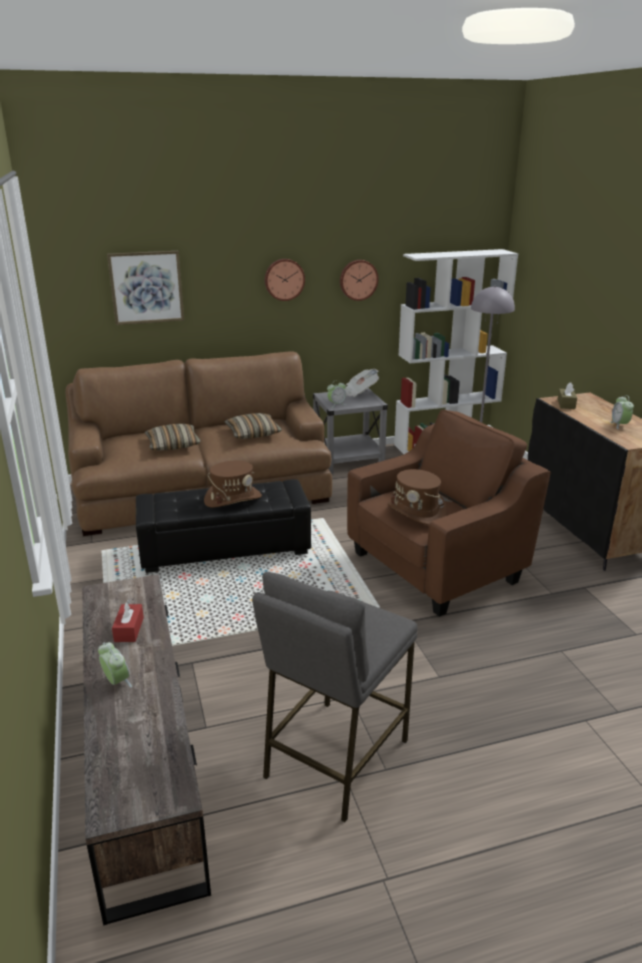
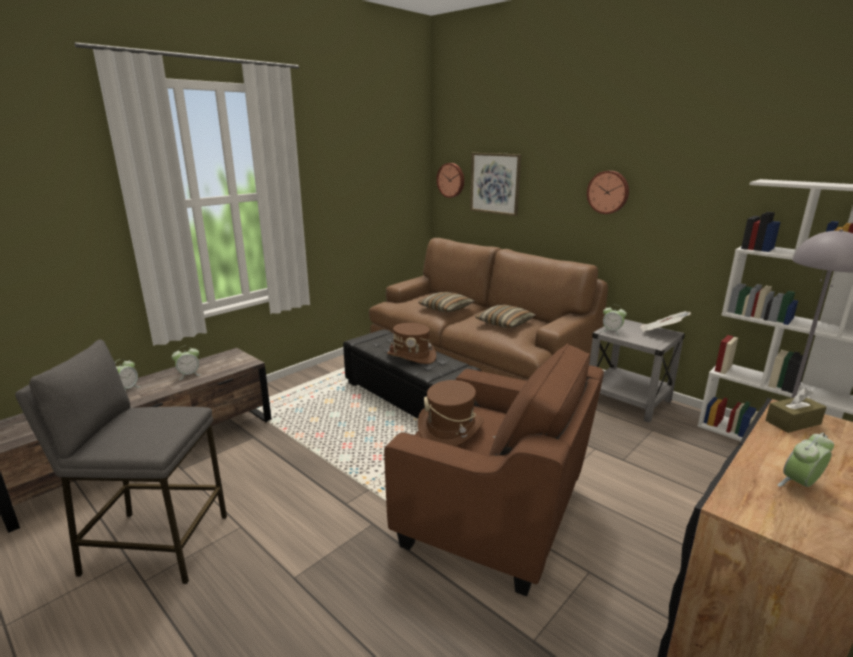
camera: 60 degrees right, 5 degrees down
red tissue box [112,600,144,642] -> alarm clock [172,346,201,380]
wall clock [340,260,378,301] -> wall clock moved to [436,163,464,198]

